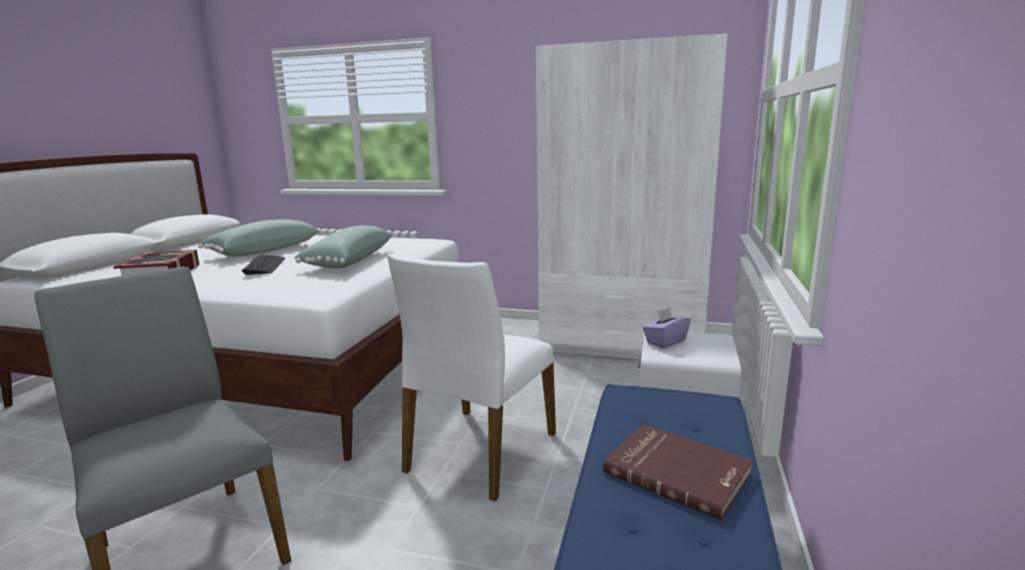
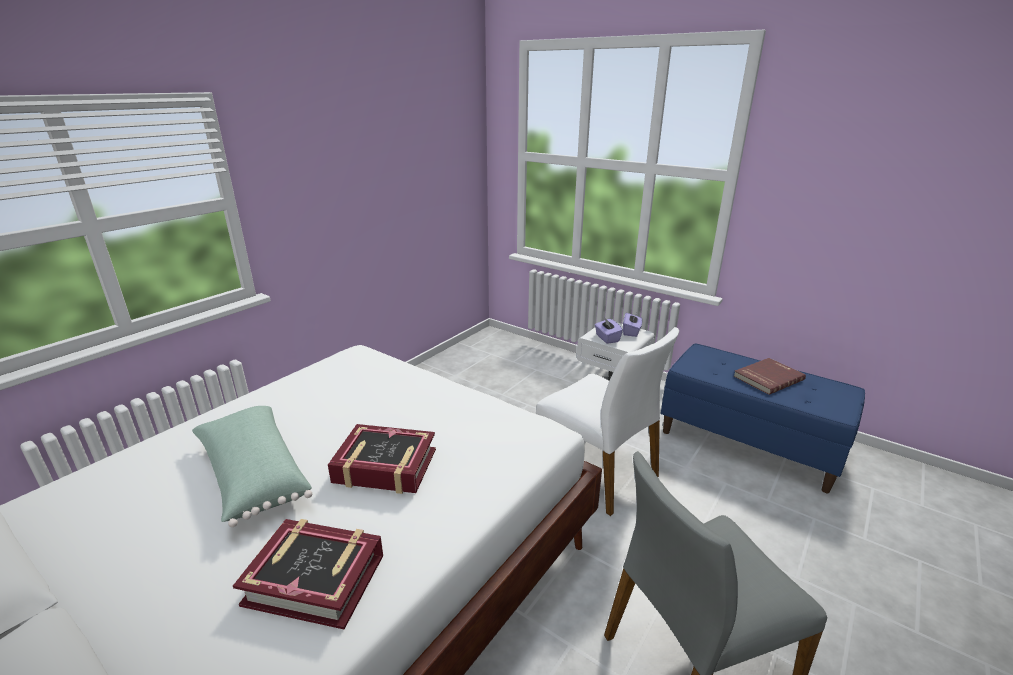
camera: 70 degrees left, 10 degrees up
keyboard [242,254,285,275] -> book [328,424,436,494]
green pillow [294,225,392,268] -> none
white wardrobe [536,33,728,359] -> none
none -> purple tissue box [623,311,643,337]

